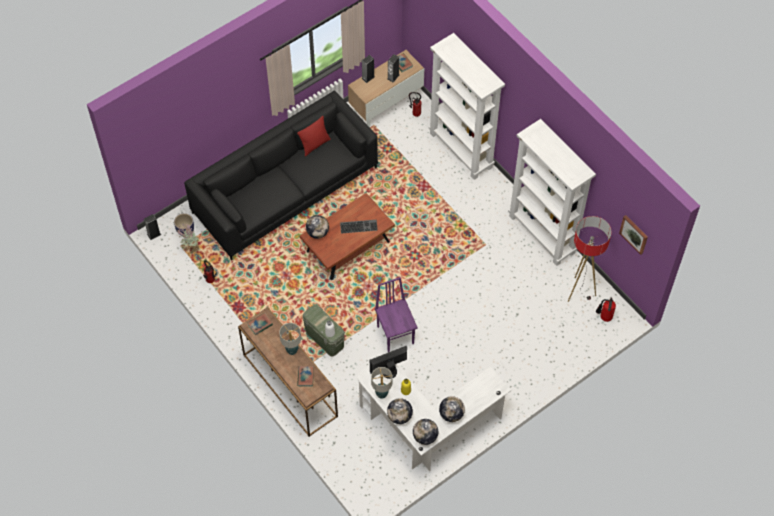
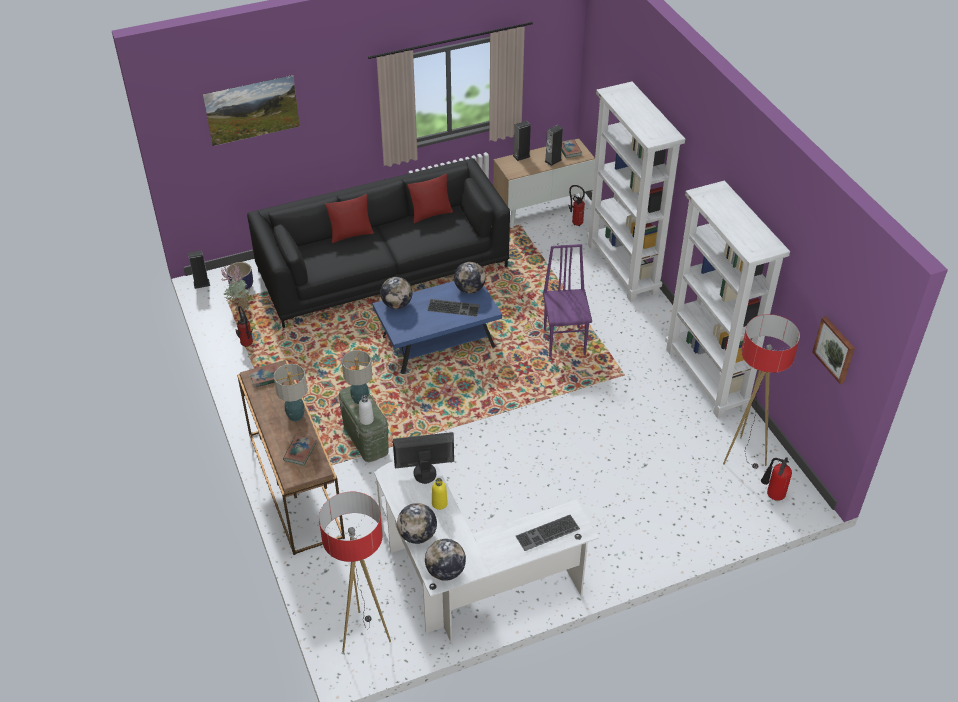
camera: 15 degrees right, 15 degrees down
brown coffee table [300,193,395,280] -> blue coffee table [372,281,502,374]
table lamp [371,367,392,399] -> table lamp moved to [342,350,372,404]
purple chair [375,277,418,352] -> purple chair moved to [543,244,592,358]
globe [439,396,465,422] -> globe moved to [454,262,486,294]
none -> picture [203,75,300,146]
none -> floor lamp [319,492,391,653]
none -> red pillow [325,194,374,243]
none -> keyboard [516,515,580,551]

